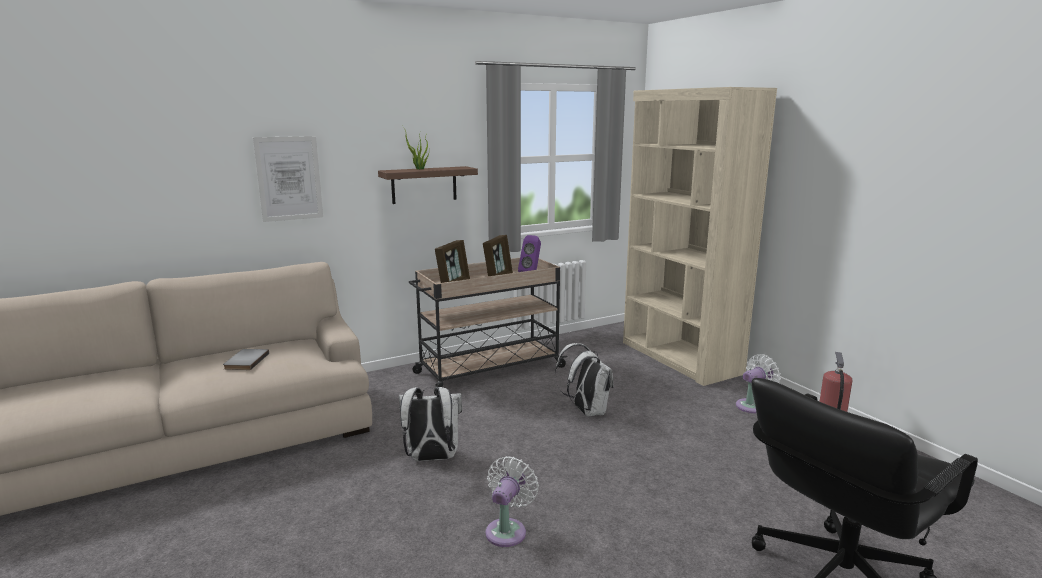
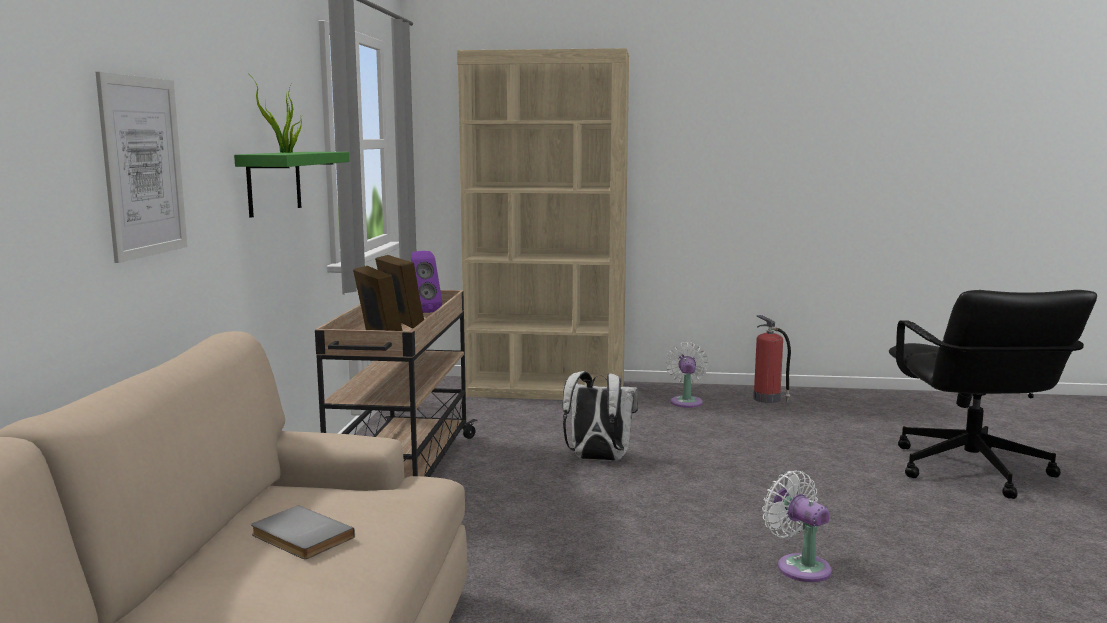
camera: 55 degrees left, 5 degrees down
brown shelf [378,166,478,204] -> green shelf [234,152,349,218]
white backpack [399,387,462,461] -> none

